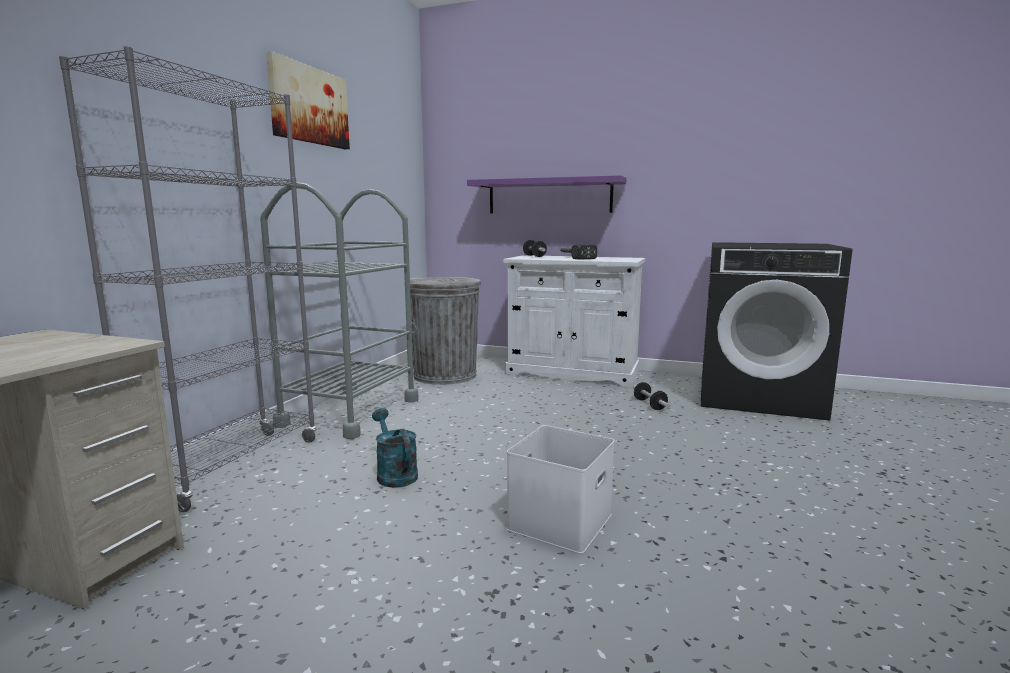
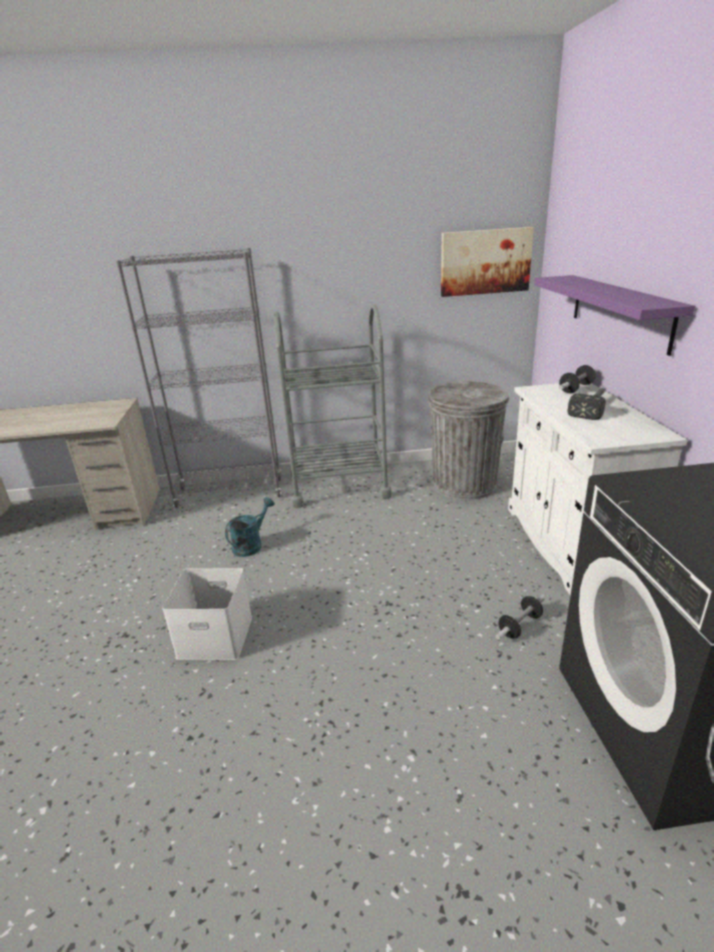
camera: 65 degrees right, 15 degrees up
picture [266,51,350,149] -> picture moved to [441,227,534,297]

